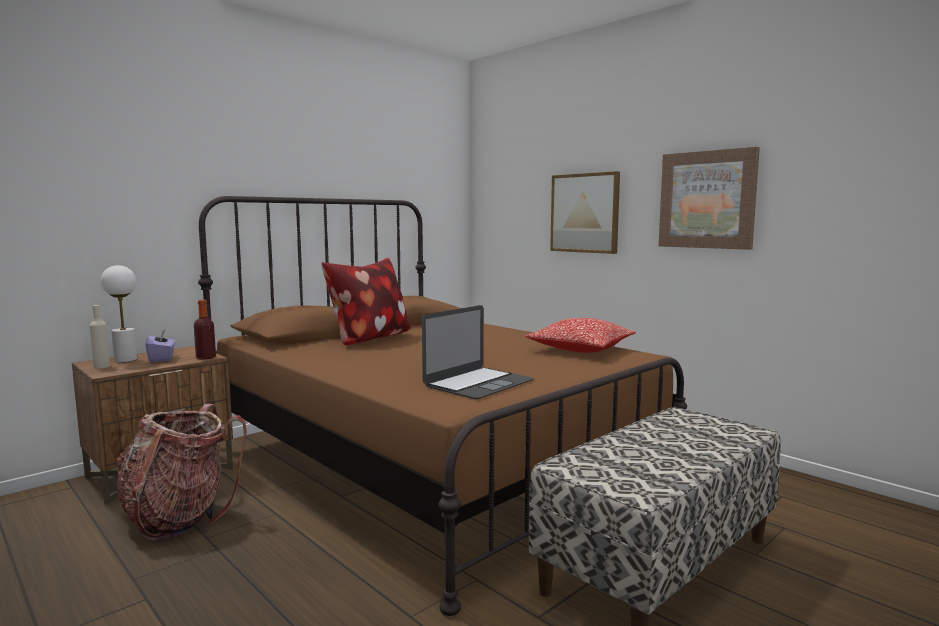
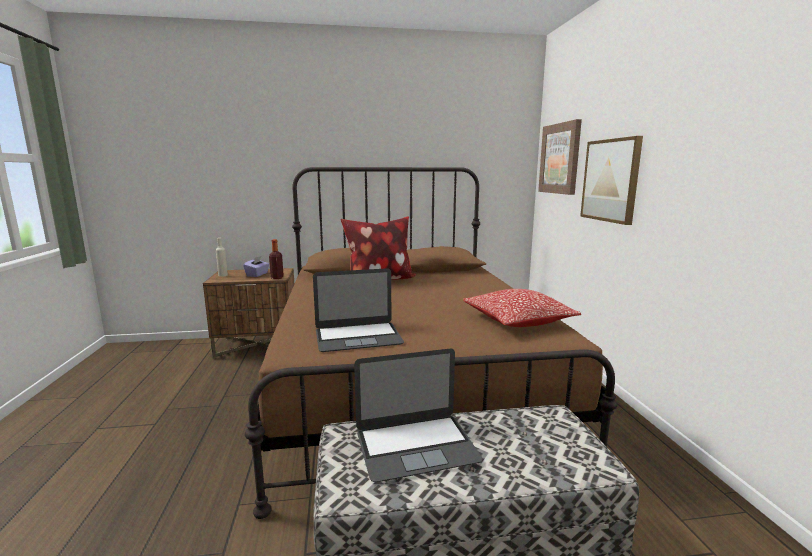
camera: 35 degrees right, 5 degrees up
white table lamp [101,265,137,362] -> none
backpack [116,403,246,540] -> none
picture [659,147,760,250] -> picture moved to [538,119,582,195]
none -> laptop [354,349,483,482]

